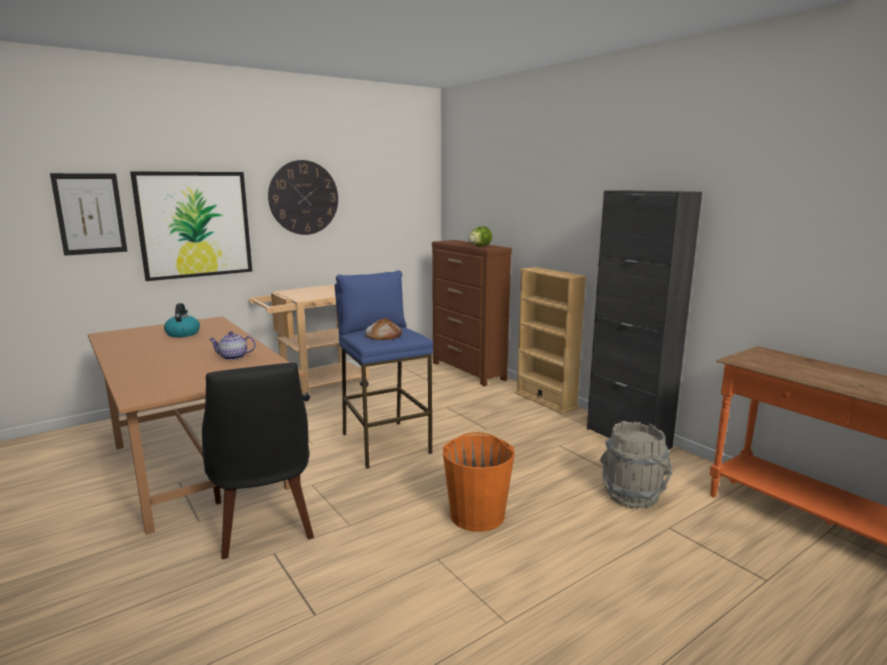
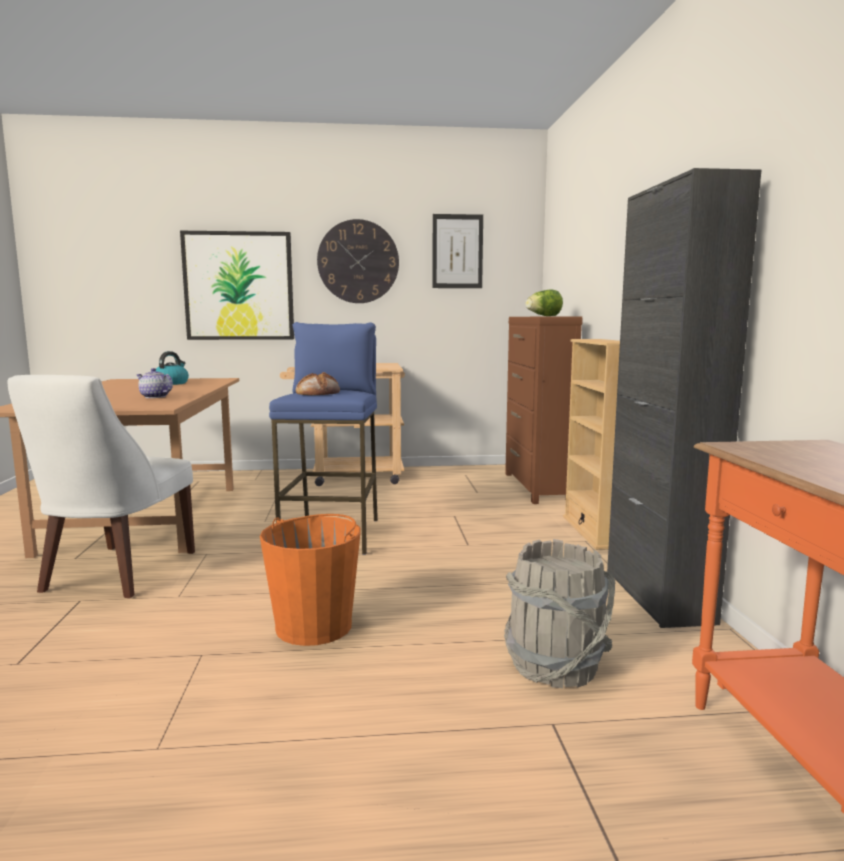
camera: 30 degrees right, 5 degrees down
picture [50,173,127,256] -> picture moved to [432,214,483,288]
black chair [202,363,314,559] -> white chair [8,375,195,598]

